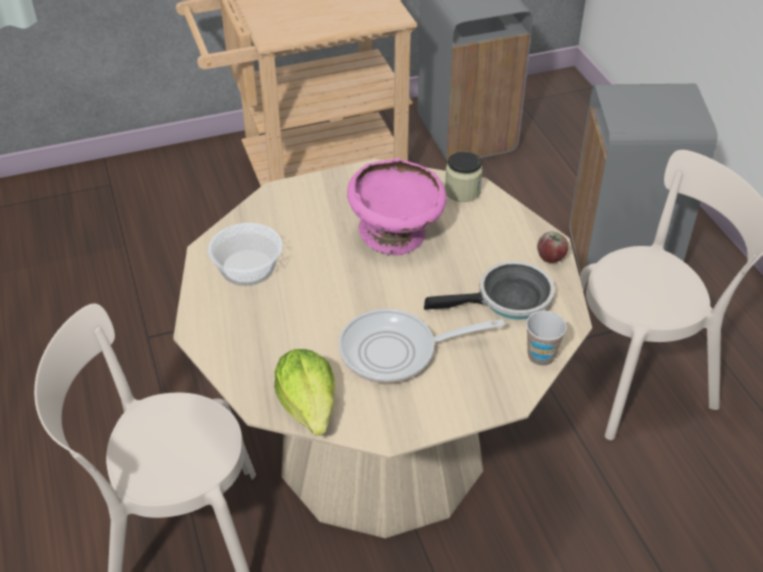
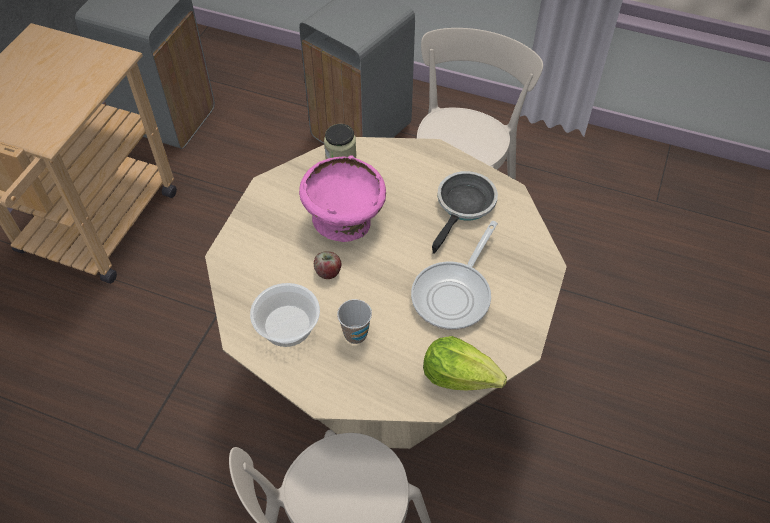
camera: 50 degrees left, 10 degrees up
cup [526,311,567,366] -> cup moved to [337,299,372,344]
apple [537,231,568,263] -> apple moved to [314,251,341,279]

